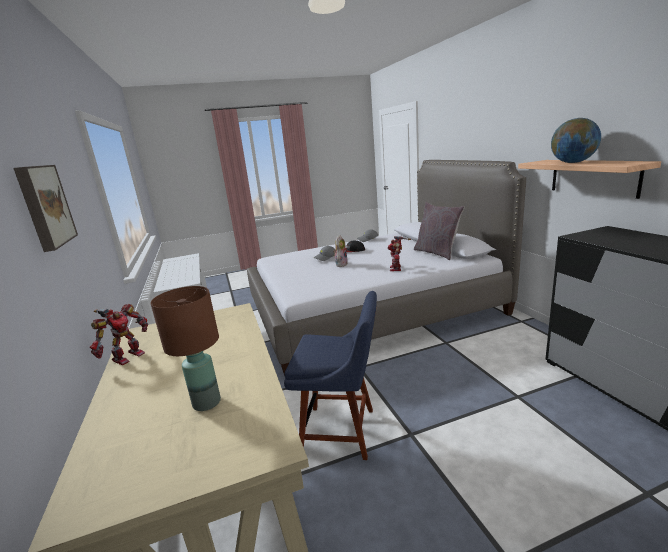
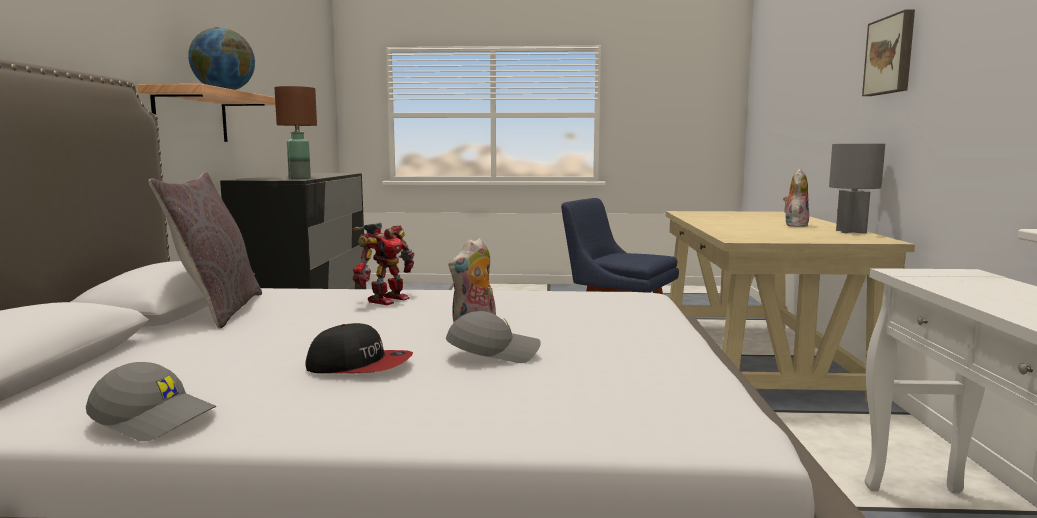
camera: 160 degrees left, 10 degrees down
toy robot [90,304,148,366] -> grey table lamp [829,143,885,234]
brown table lamp [151,286,221,411] -> brown table lamp moved to [274,86,317,179]
none -> plush toy [783,169,809,227]

